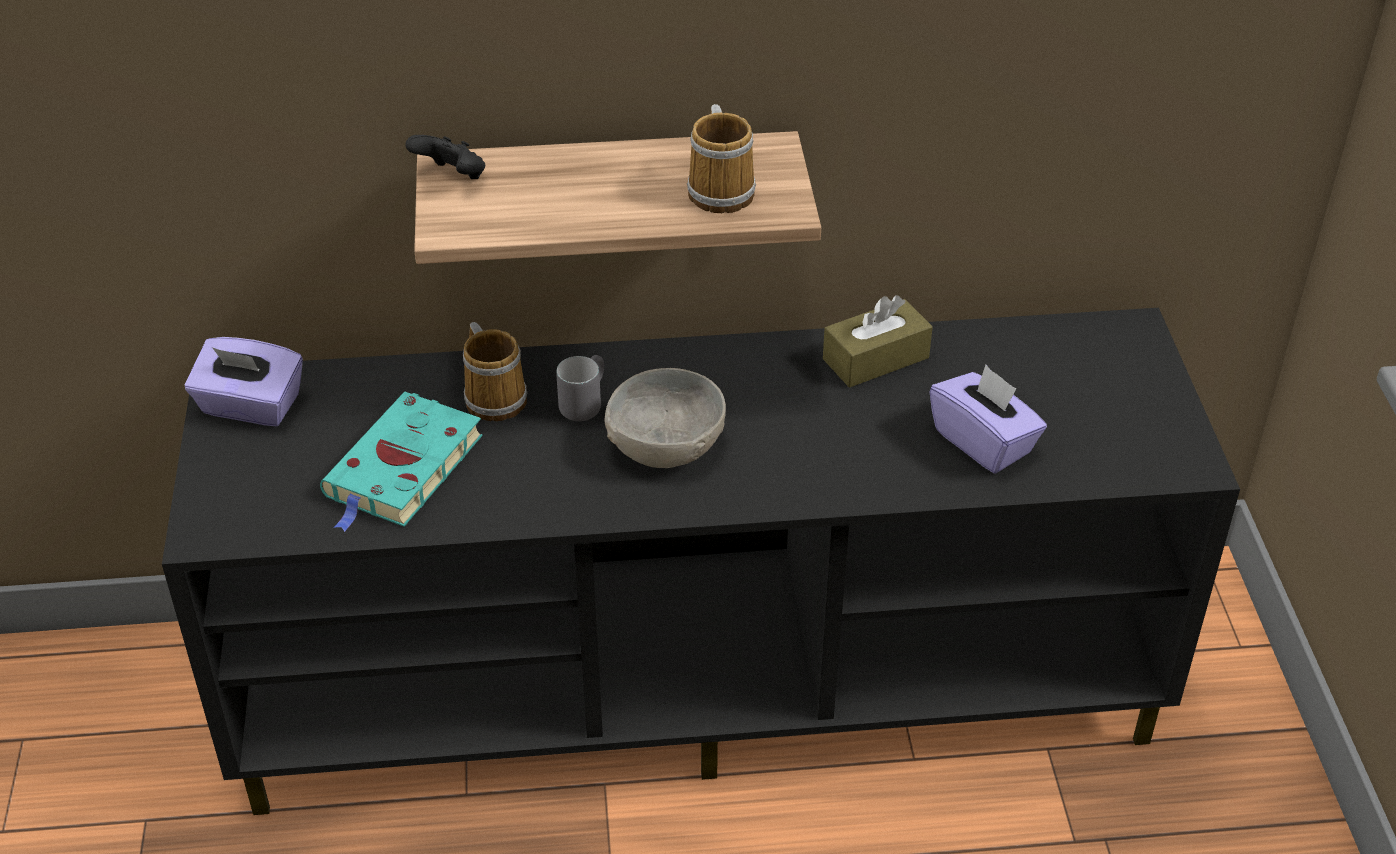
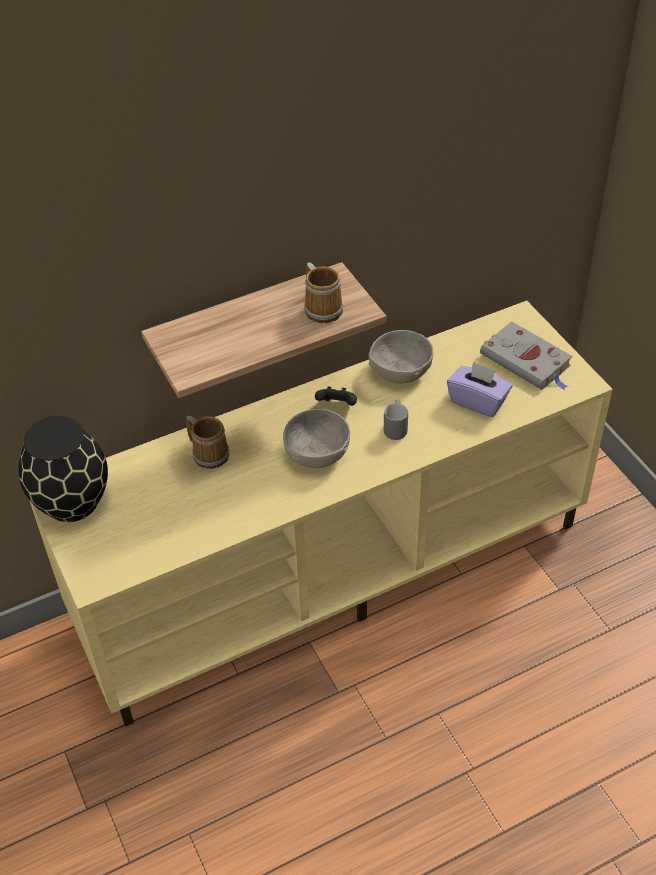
camera: 20 degrees left, 5 degrees up
black tv stand [162,308,1240,815] -> beige tv stand [30,301,613,727]
purple tissue box [185,337,303,426] -> black vase [18,416,108,522]
turquoise book [320,392,483,532] -> none
black game controller [405,135,485,179] -> black game controller moved to [315,386,357,406]
grey mug [556,355,604,421] -> grey mug moved to [384,400,408,440]
brown tissue box [823,295,933,388] -> grey bowl [368,330,433,384]
none -> grey book [480,322,572,390]

